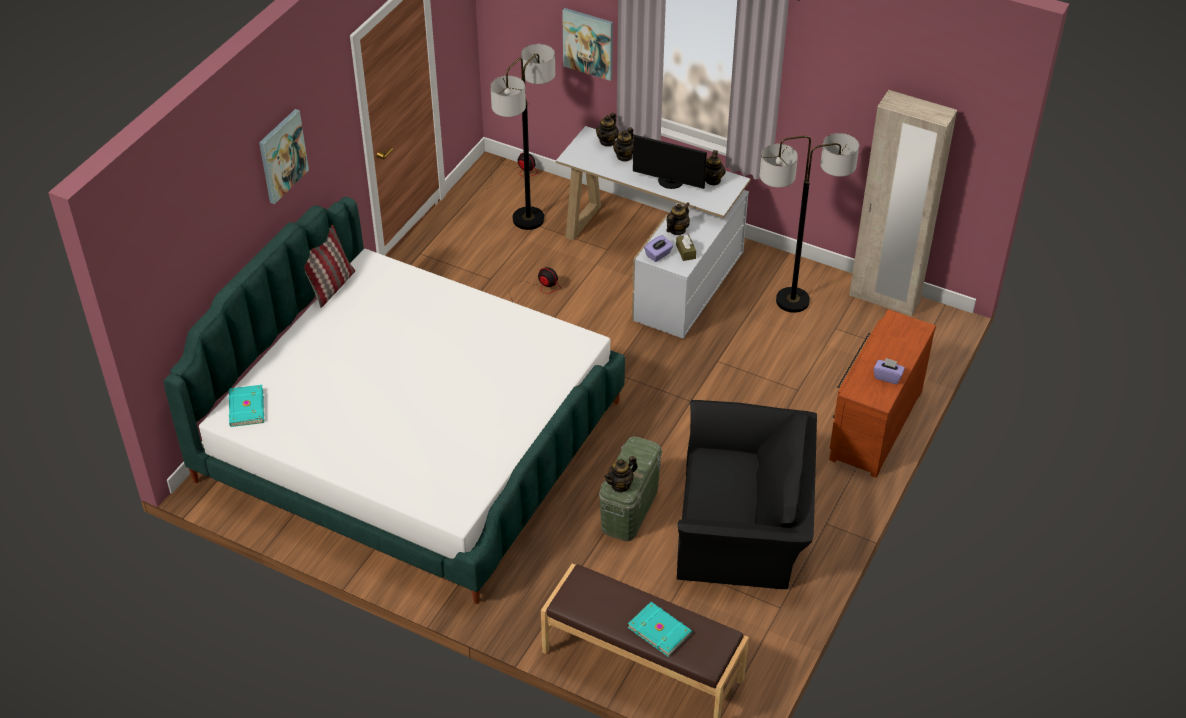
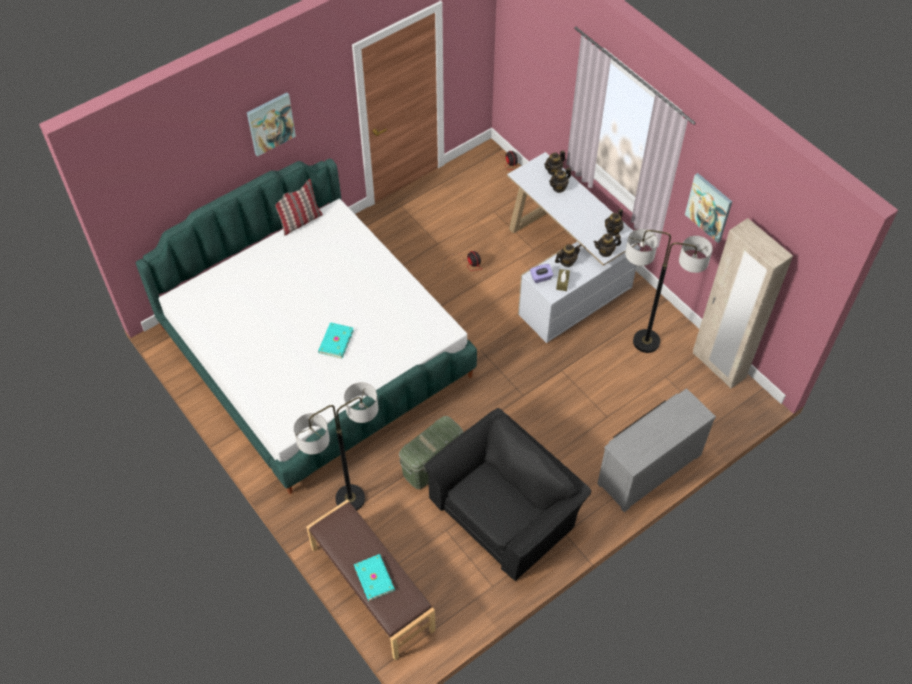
camera: 25 degrees right, 10 degrees up
turquoise book [229,385,264,427] -> turquoise book moved to [318,322,354,358]
floor lamp [490,44,555,230] -> floor lamp moved to [294,382,378,511]
picture [562,8,613,81] -> picture moved to [685,173,732,243]
teapot [604,456,638,493] -> teapot moved to [593,234,621,257]
monitor [633,135,707,189] -> none
black armchair [677,400,817,589] -> black armchair turned 75 degrees counterclockwise [425,408,591,581]
brown dresser [829,309,936,478] -> grey dresser [597,389,716,512]
purple tissue box [873,358,905,384] -> none

